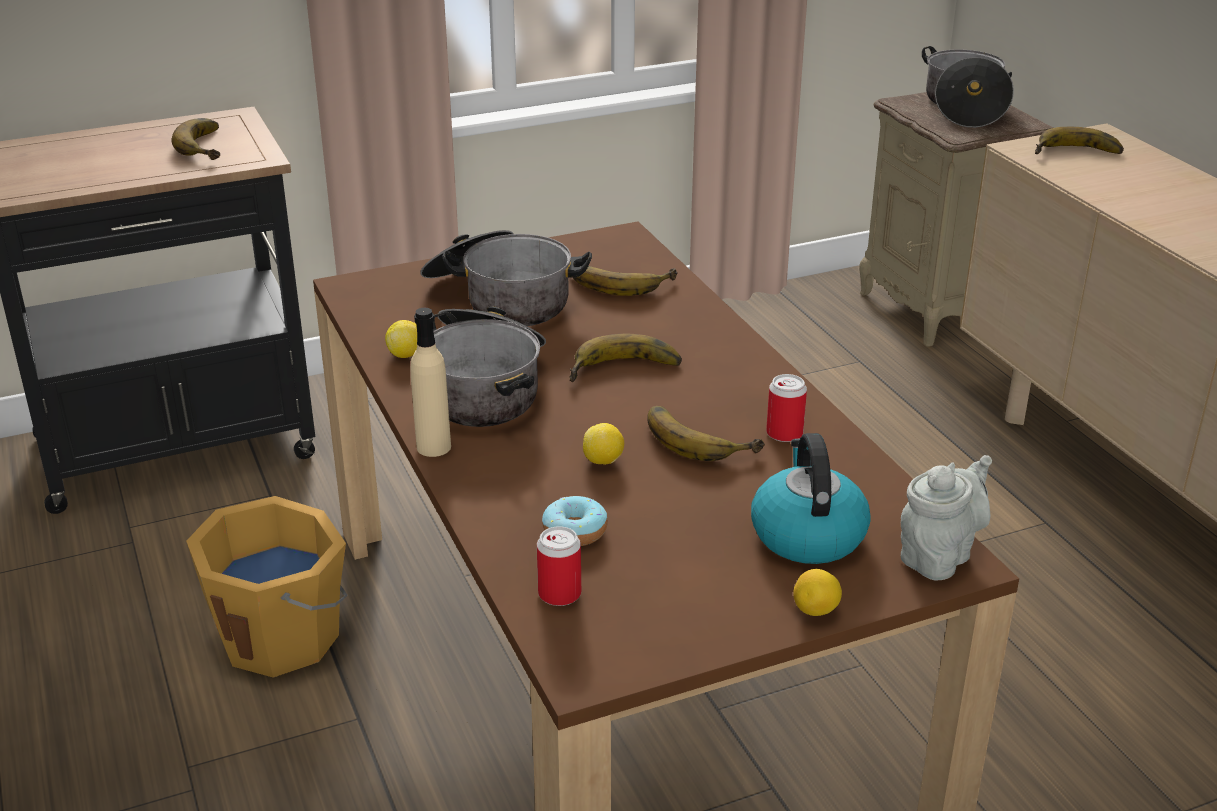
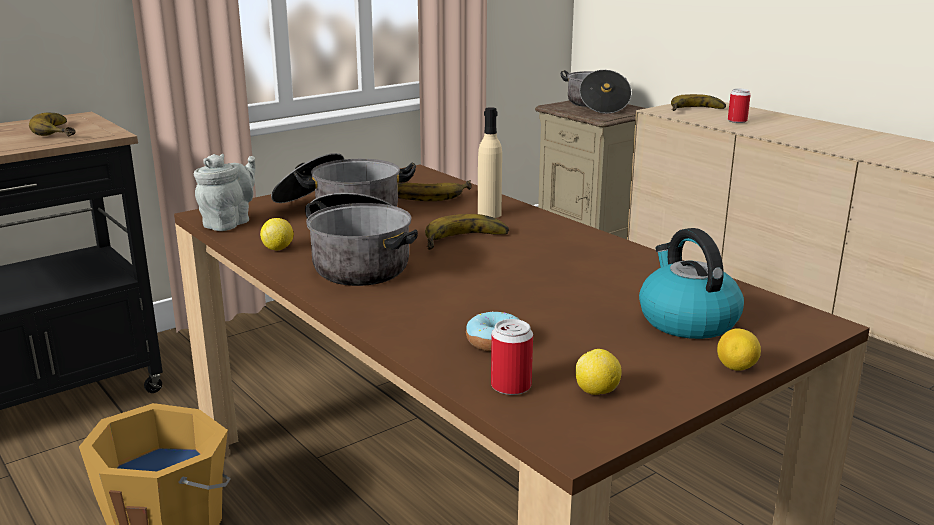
camera: 15 degrees left, 10 degrees down
beige bottle [410,308,451,457] -> beige bottle moved to [478,107,502,218]
lemon [583,423,624,465] -> lemon moved to [576,349,622,395]
banana [647,406,765,461] -> none
can [766,374,807,442] -> can moved to [728,89,751,123]
grey teapot [901,455,992,580] -> grey teapot moved to [194,154,256,231]

